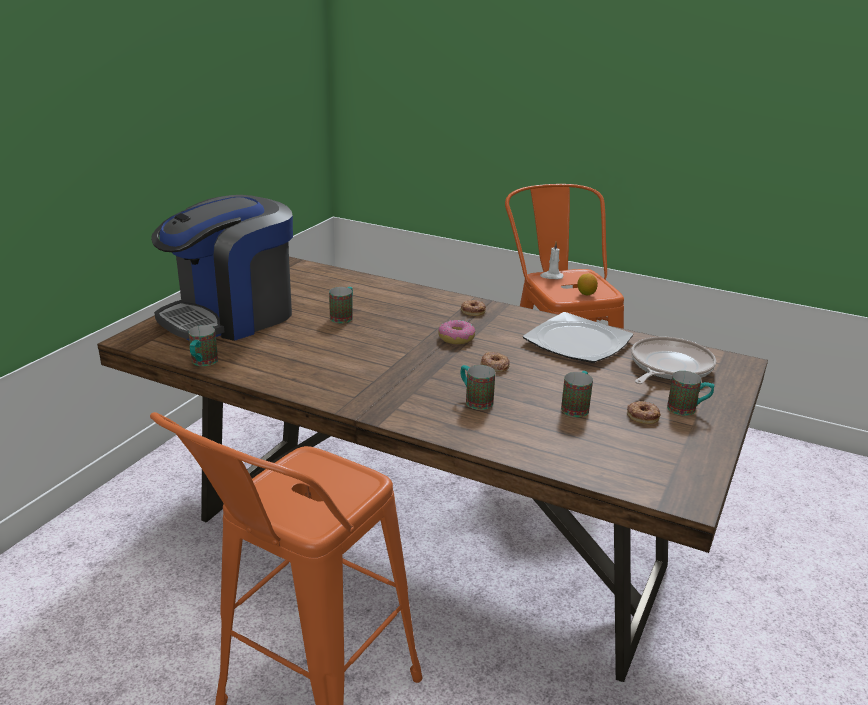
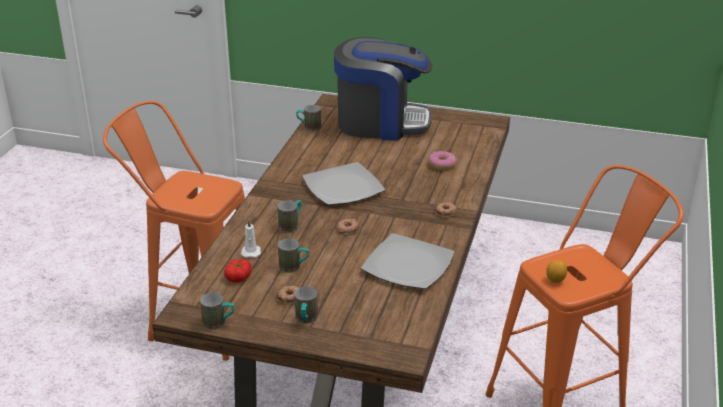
camera: 80 degrees right, 5 degrees up
coffee machine [151,195,293,341] -> coffee machine turned 150 degrees clockwise [334,37,432,141]
mug [329,287,353,323] -> mug moved to [200,292,234,330]
donut [439,320,475,344] -> donut moved to [428,151,457,170]
white candle [540,242,564,279] -> white candle moved to [241,219,261,258]
frying pan [631,337,716,384] -> none
none -> tomato [224,259,252,283]
none -> plate [303,162,385,206]

